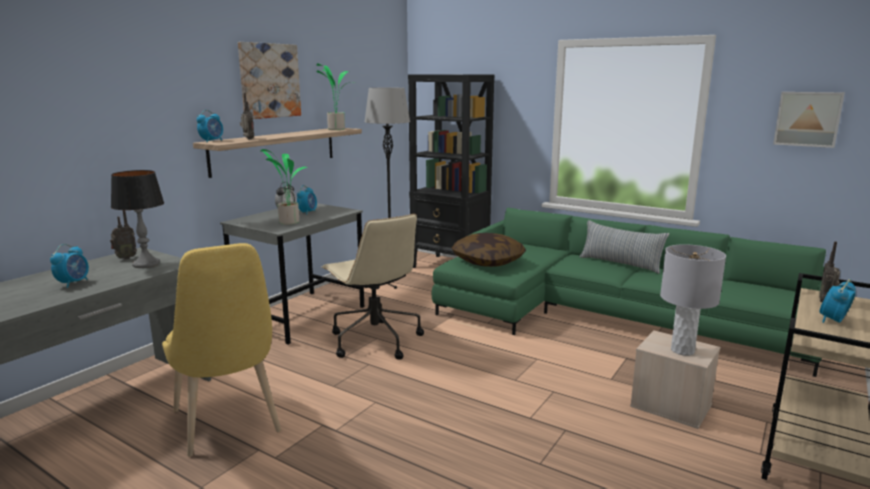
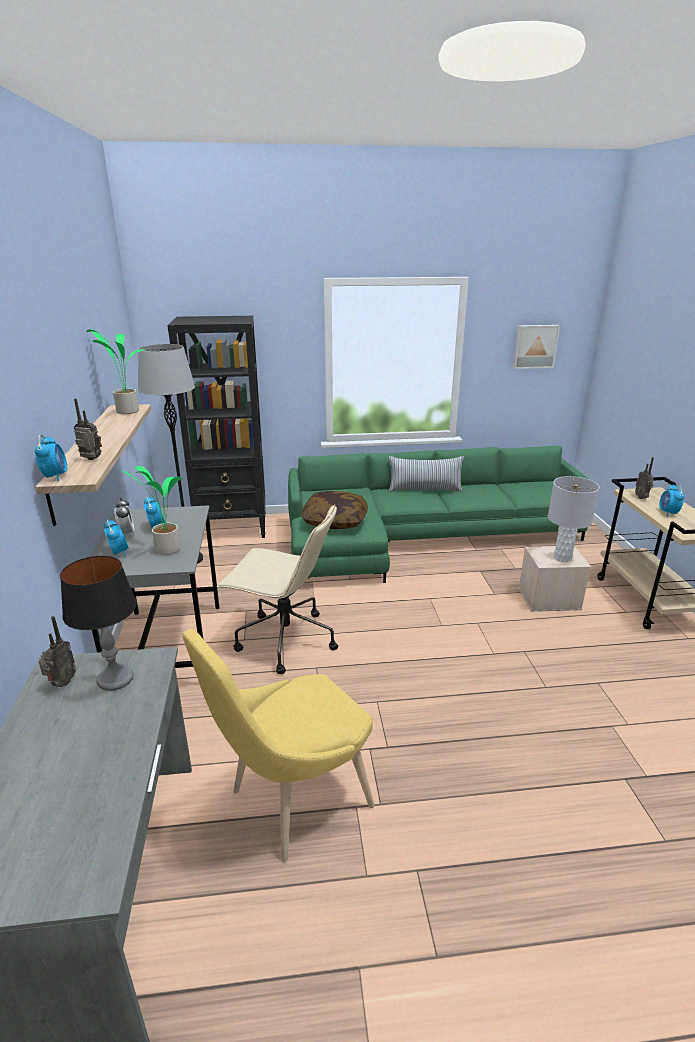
camera: 40 degrees left, 10 degrees up
alarm clock [50,244,89,288] -> alarm clock moved to [104,520,129,557]
yellow chair [162,243,281,457] -> yellow chair turned 120 degrees clockwise [183,629,374,862]
picture [238,42,301,119] -> none

